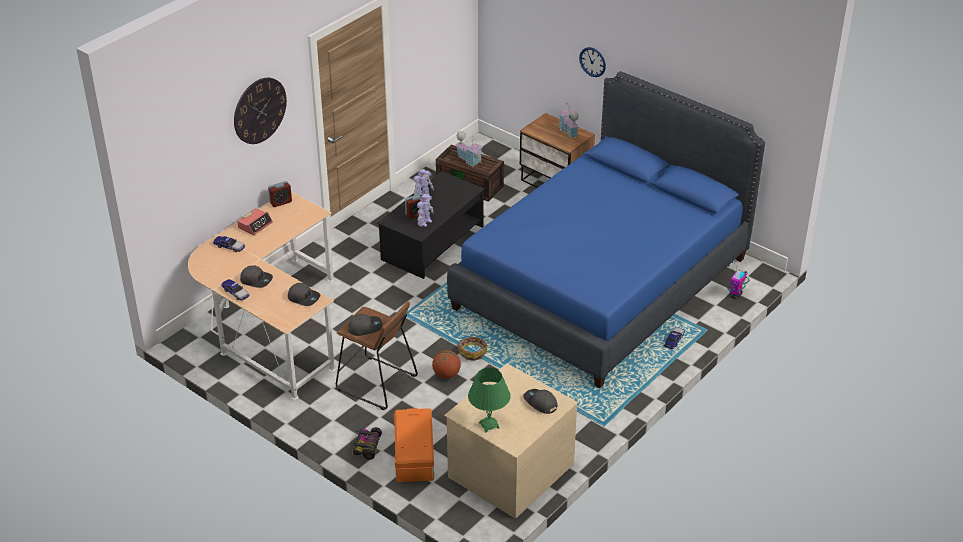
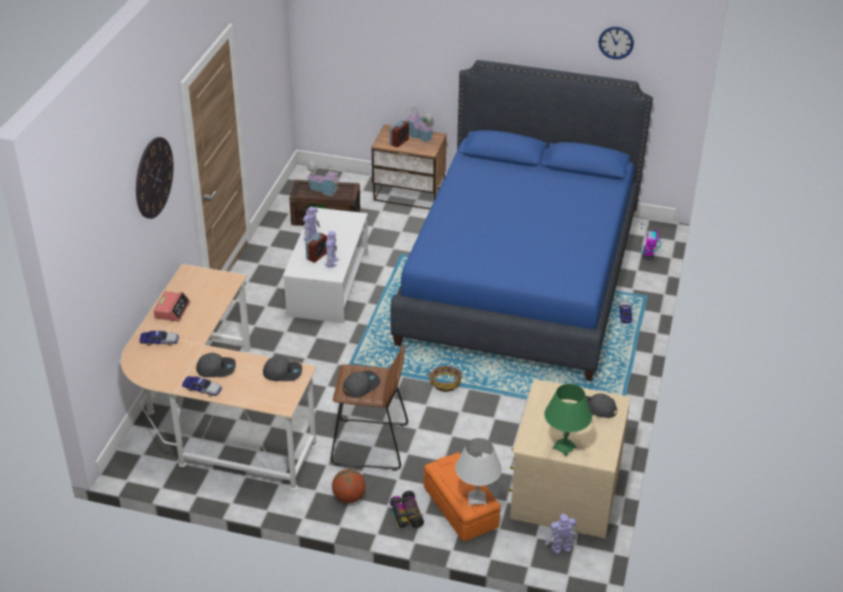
camera: 25 degrees left, 0 degrees up
alarm clock [268,181,292,207] -> alarm clock moved to [390,120,409,147]
black coffee table [377,171,485,279] -> white coffee table [283,207,368,323]
basketball [432,350,461,379] -> basketball moved to [332,469,366,503]
wall clock [579,47,606,77] -> wall clock moved to [599,27,634,59]
none -> white table lamp [455,438,502,506]
none -> toy robot [545,514,577,554]

